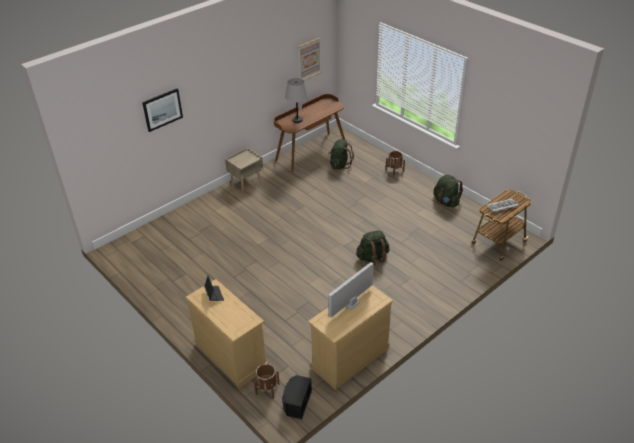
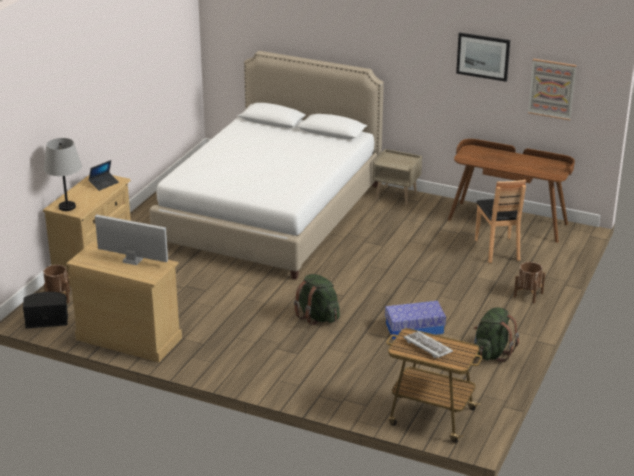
camera: 65 degrees right, 10 degrees down
picture [142,89,183,132] -> picture moved to [456,33,510,82]
grey table lamp [285,78,308,123] -> grey table lamp moved to [44,138,82,211]
green backpack [328,139,354,170] -> brown chair [475,180,526,263]
none -> white bed [150,51,384,280]
none -> storage box [385,301,446,339]

